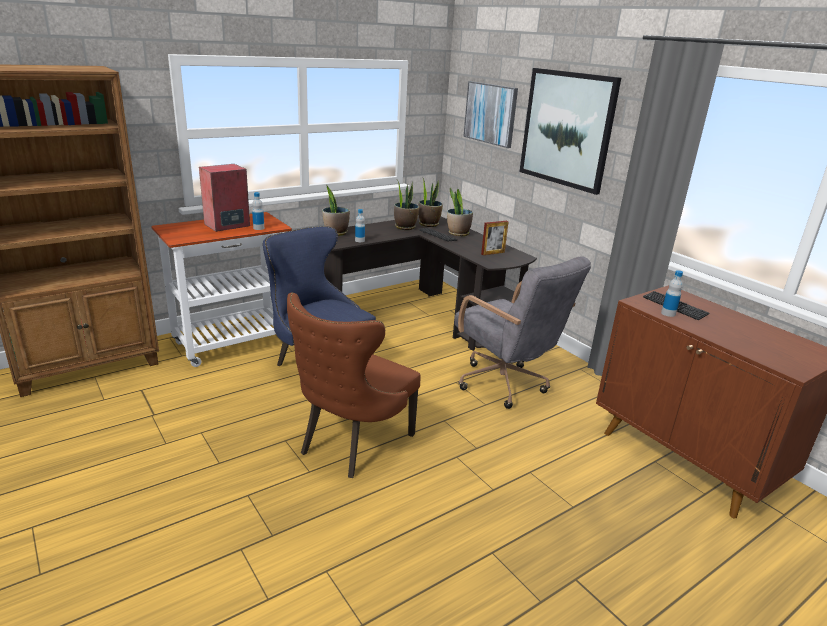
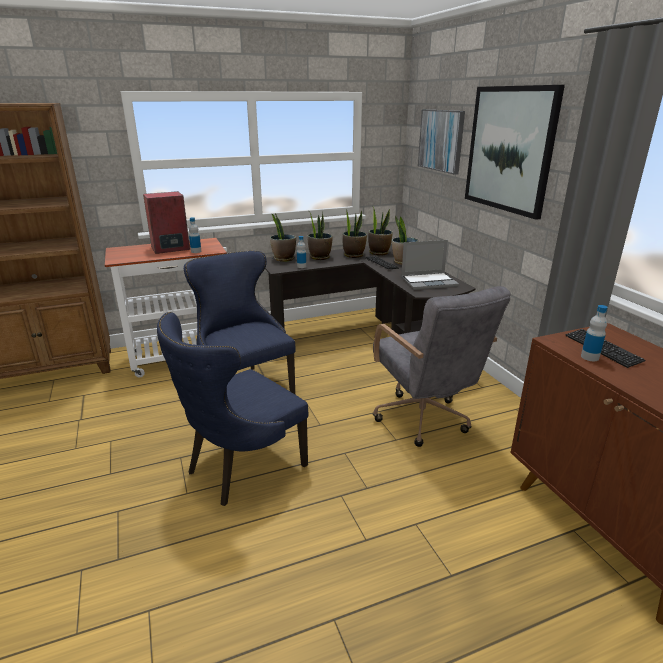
camera: 15 degrees right, 0 degrees up
brown chair [287,292,420,478] -> blue chair [157,312,308,506]
picture frame [481,221,508,255] -> laptop [401,240,459,290]
none -> potted plant [307,211,333,260]

